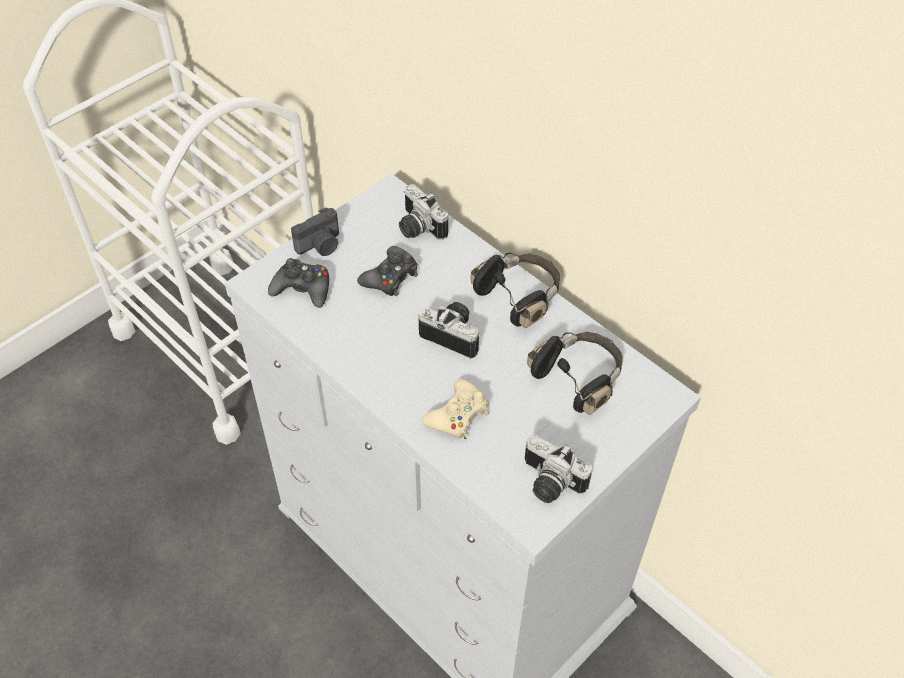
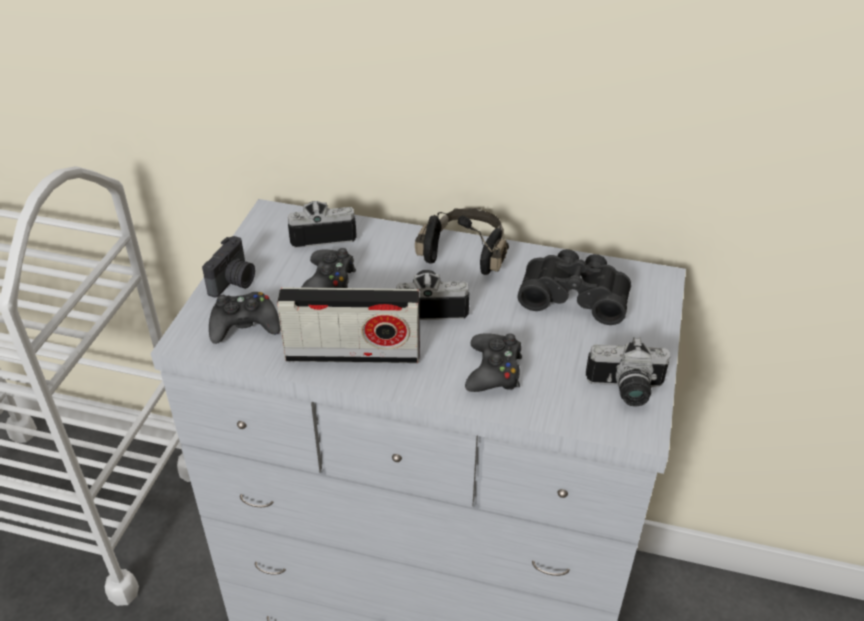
camera: 30 degrees left, 10 degrees down
camera [399,184,448,240] -> camera turned 150 degrees clockwise [288,201,357,248]
beige game controller [422,379,489,439] -> black game controller [465,333,522,392]
black headphones [527,332,623,415] -> black binoculars [518,249,631,325]
none -> radio [277,287,420,363]

